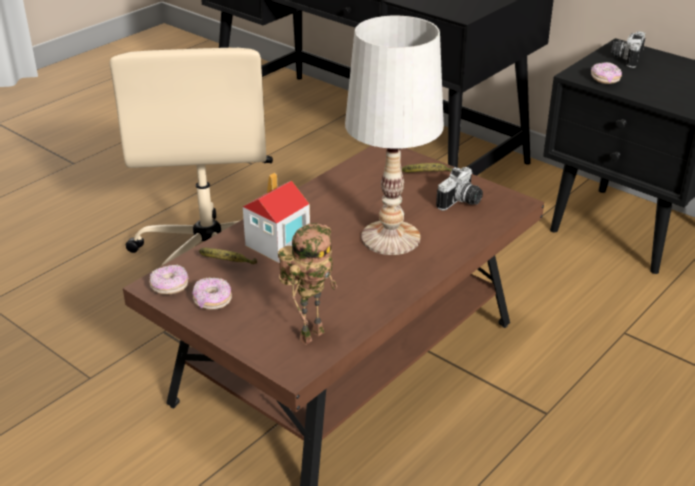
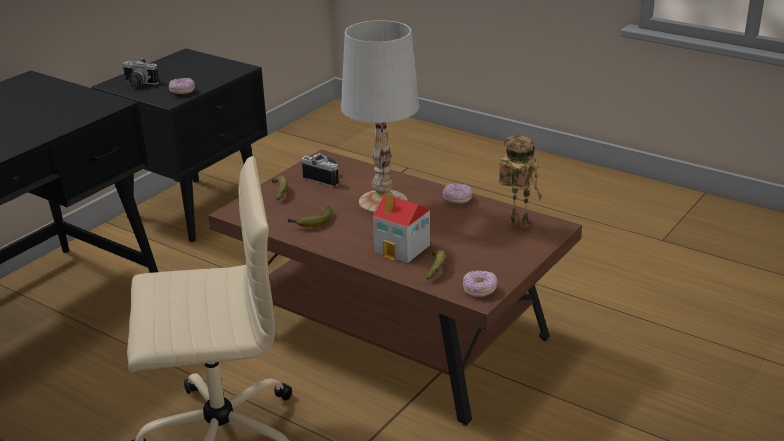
camera: 95 degrees left, 5 degrees down
donut [192,278,232,310] -> donut moved to [443,183,472,204]
none -> banana [288,206,333,227]

